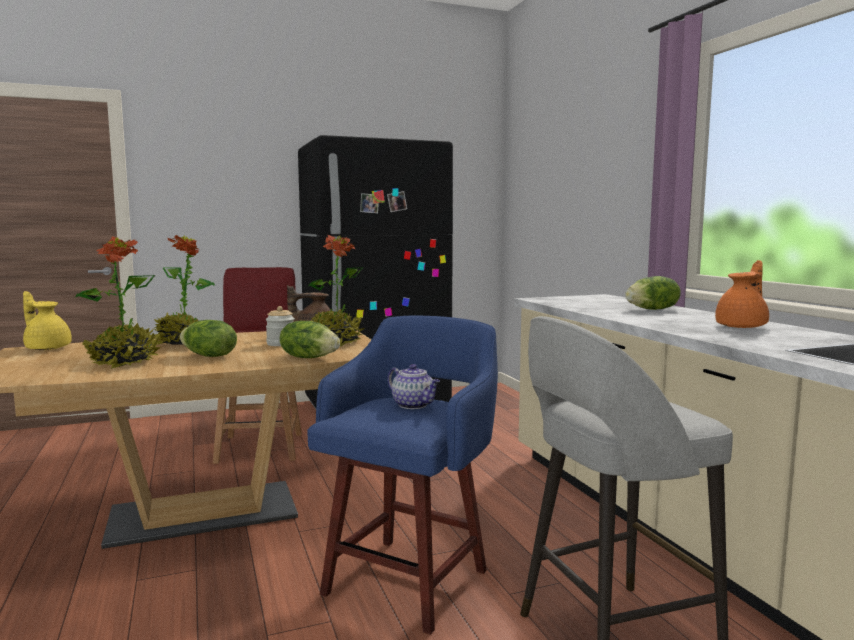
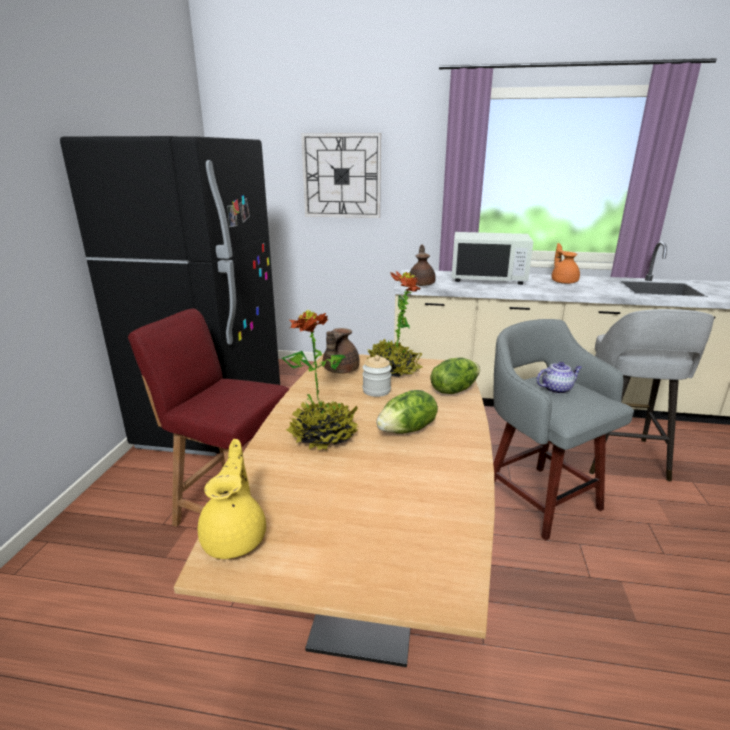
camera: 60 degrees left, 15 degrees up
yellow teapot [23,291,72,350] -> yellow teapot turned 120 degrees clockwise [198,439,266,559]
potted plant [75,236,161,369] -> none
blue stool [307,316,498,635] -> grey stool [493,319,634,540]
lettuce [625,276,681,310] -> white microwave [451,232,534,285]
none -> wall clock [301,133,381,218]
none -> brown teapot [410,244,436,286]

